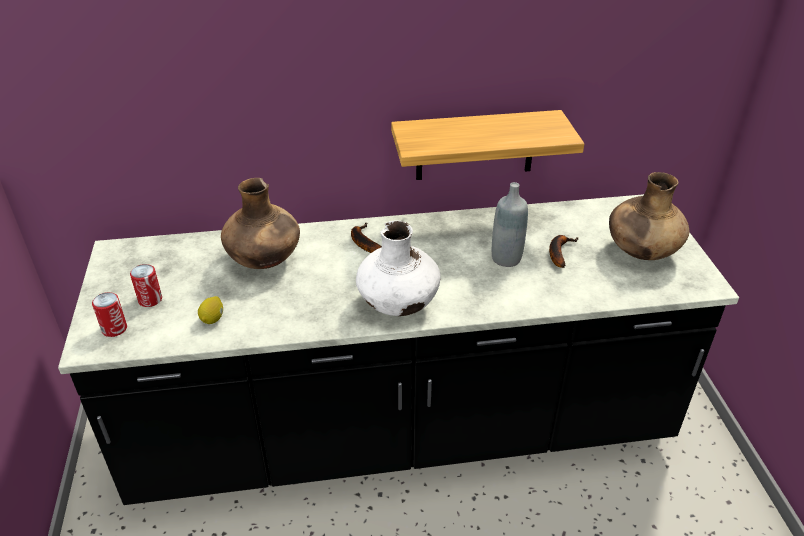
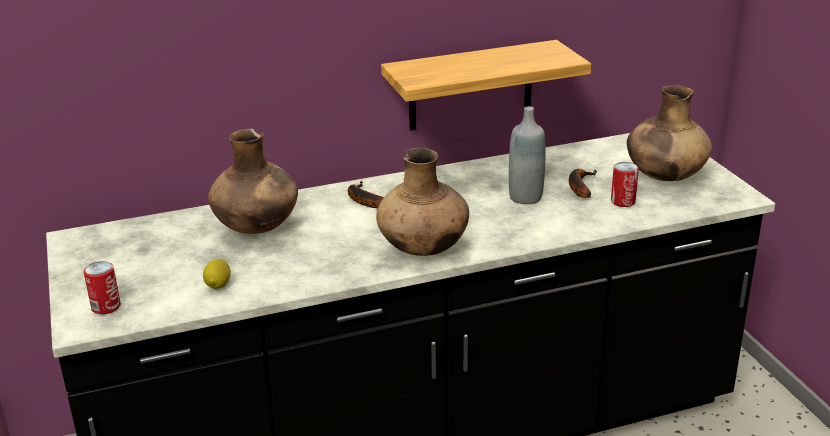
camera: 10 degrees left, 10 degrees down
can [130,264,162,307] -> can moved to [611,162,639,207]
white vase [356,220,441,316] -> brown vase [376,148,469,256]

